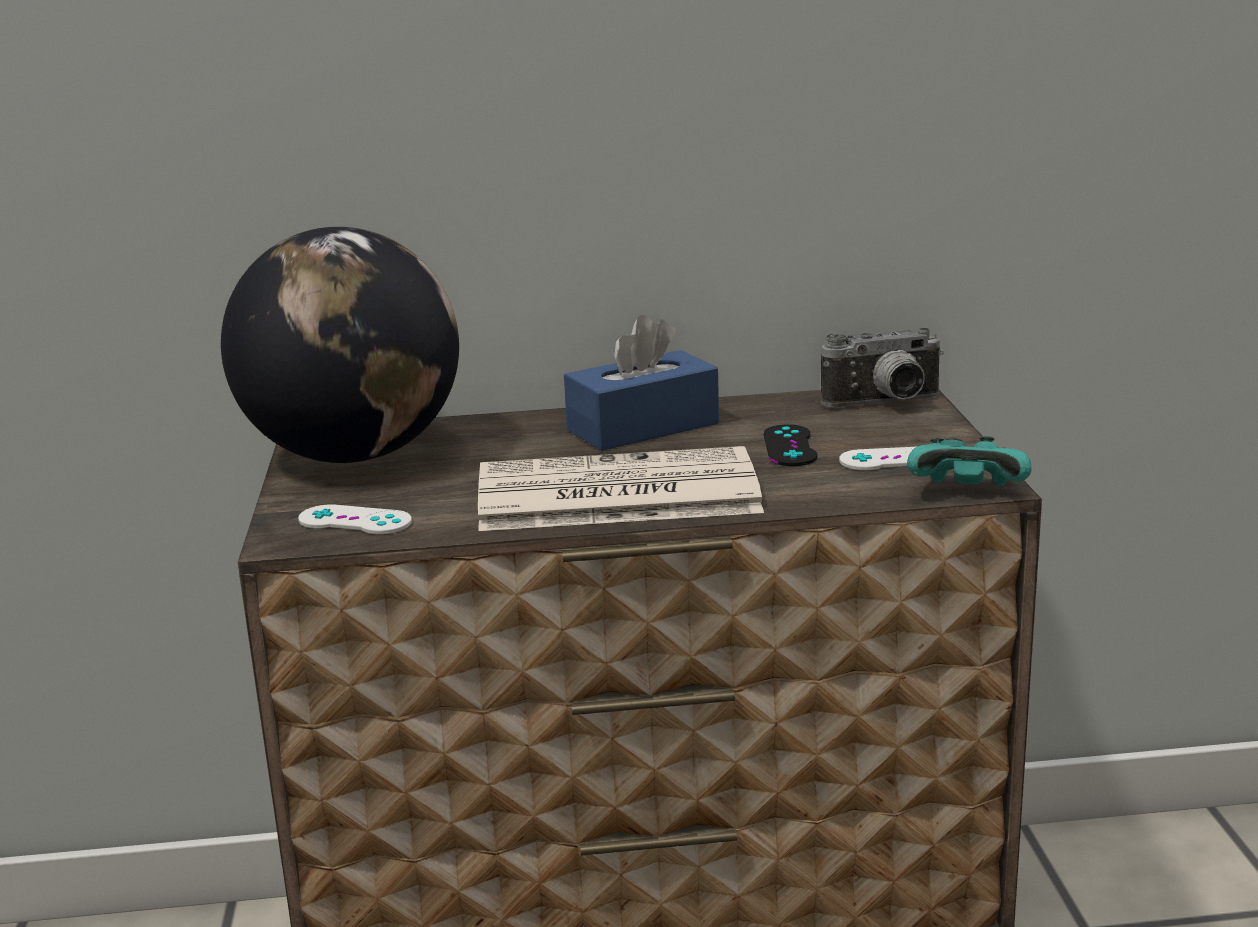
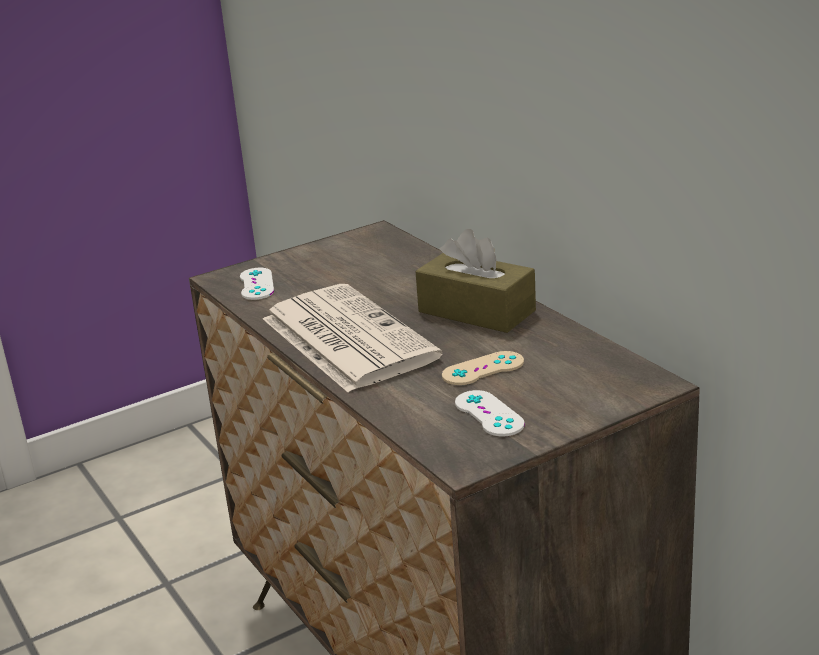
camera: 65 degrees right, 5 degrees up
globe [221,227,459,463] -> none
blue tissue box [564,315,719,451] -> brown tissue box [415,229,536,333]
black game controller [764,424,817,466] -> beige game controller [442,351,524,385]
camera [821,327,944,407] -> none
turquoise game controller [907,436,1032,486] -> none

